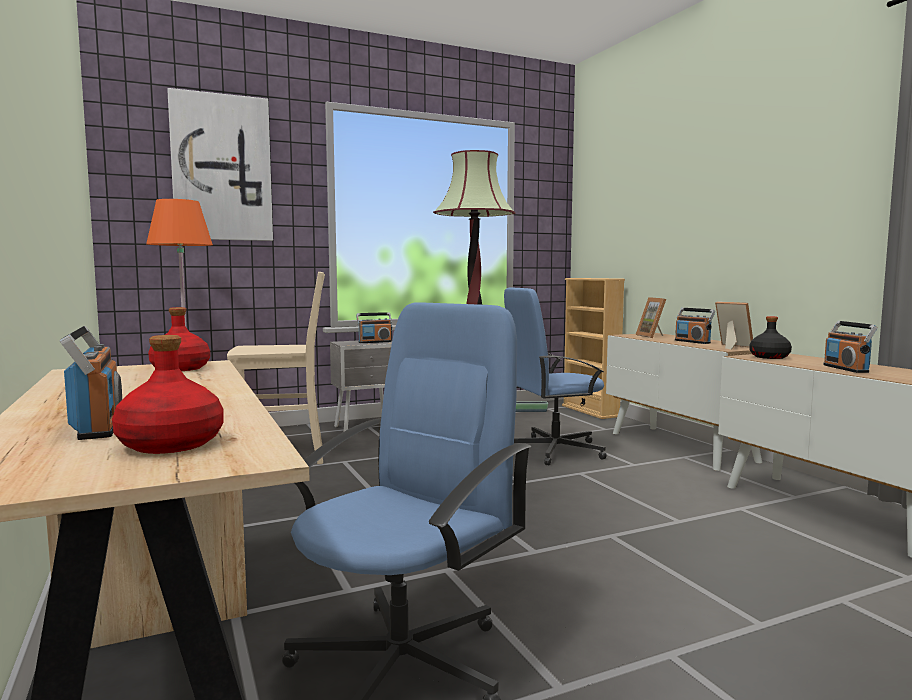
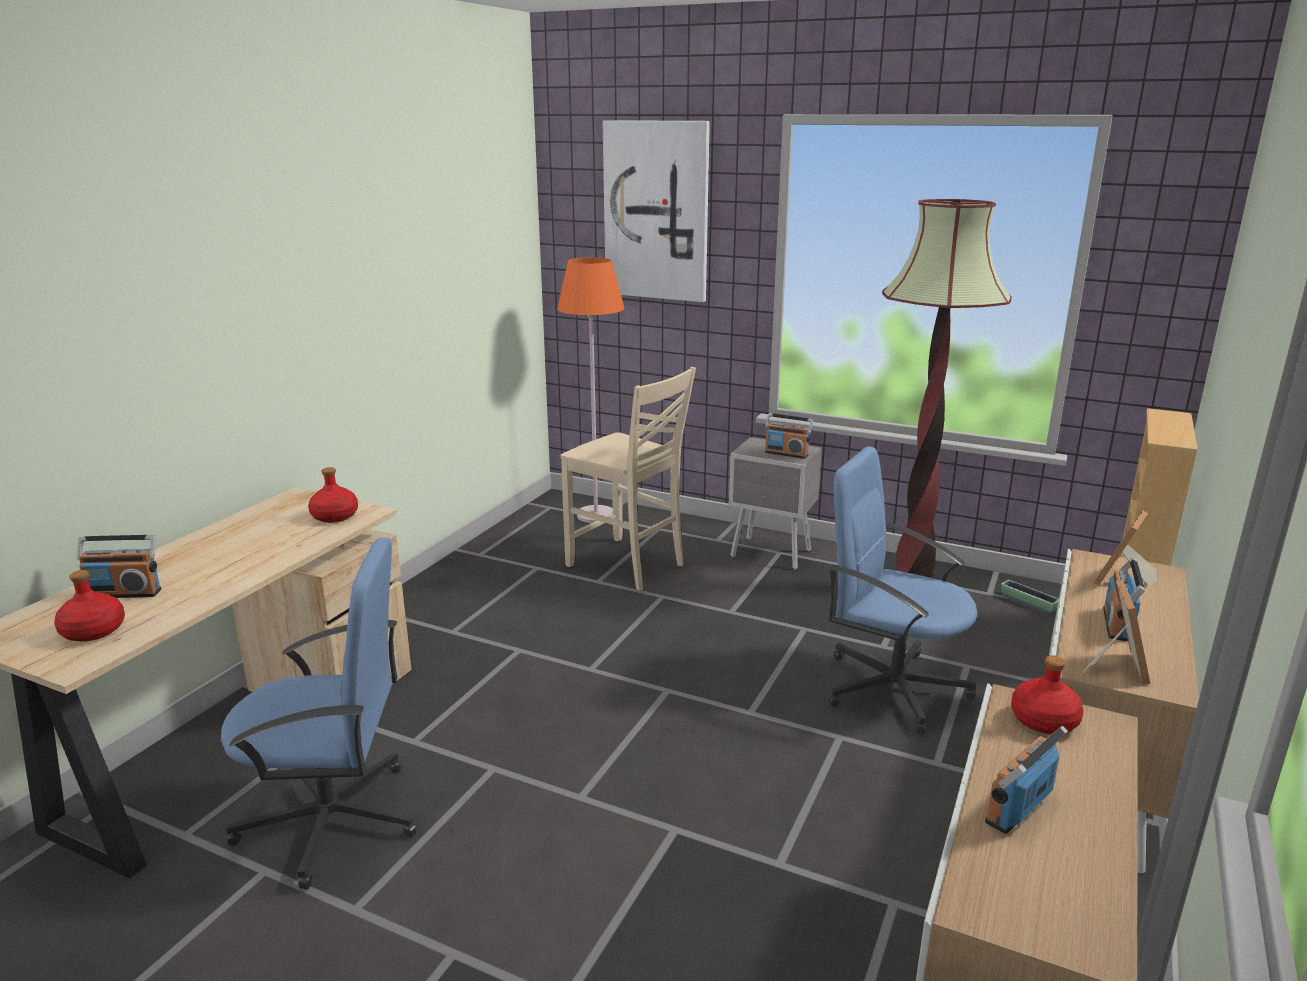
camera: 50 degrees right, 15 degrees up
radio [60,326,122,440] -> radio turned 60 degrees clockwise [77,535,161,598]
black bottle [749,316,792,359] -> red bottle [1011,655,1084,734]

